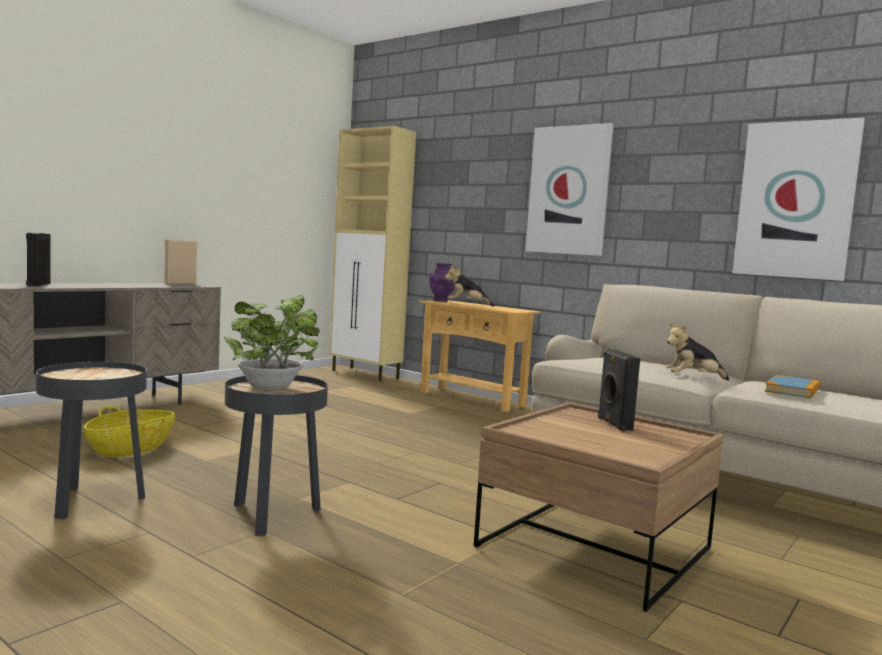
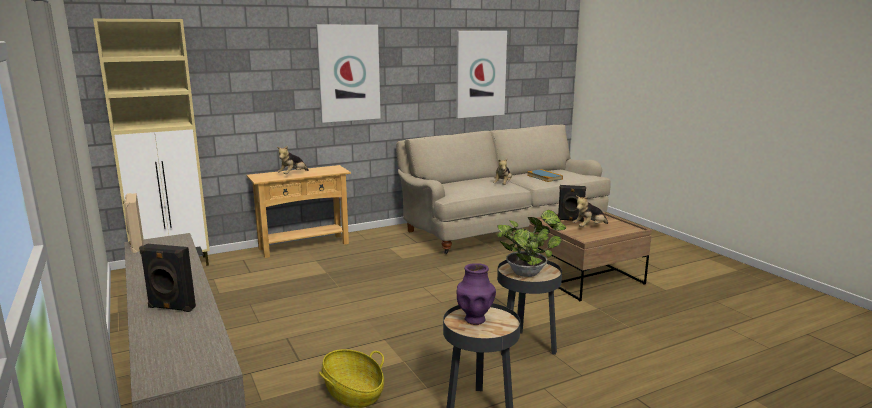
camera: 65 degrees left, 10 degrees up
purple vase [429,263,455,302] -> purple vase moved to [457,263,496,325]
none -> plush toy [573,196,608,227]

